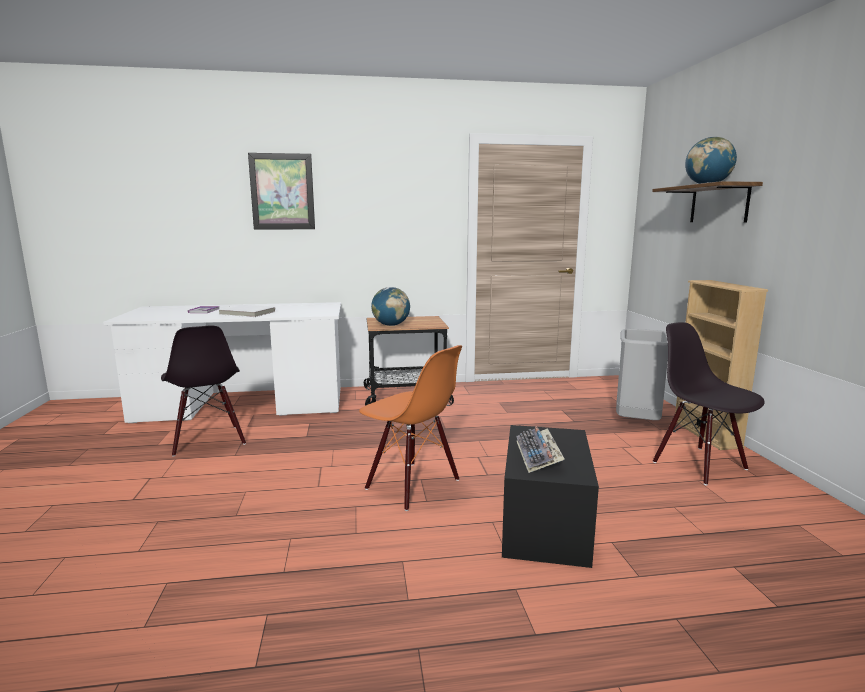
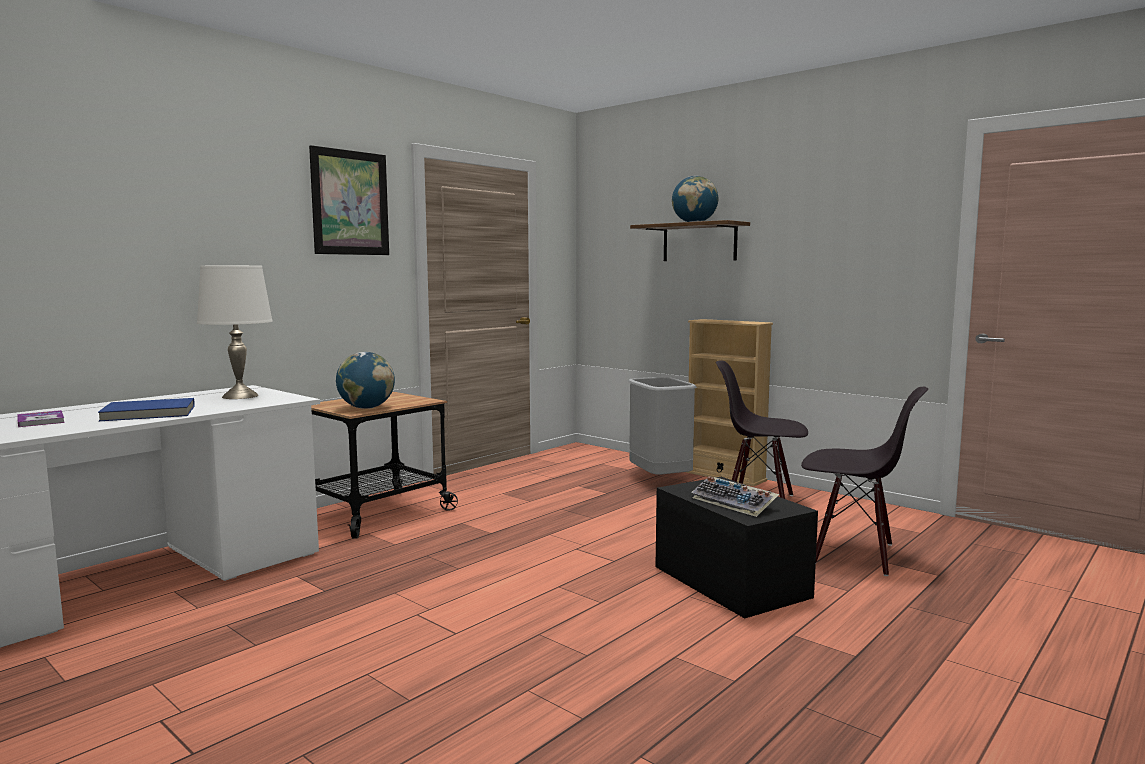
camera: 40 degrees left, 5 degrees down
black chair [161,325,246,457] -> black chair moved to [801,387,928,576]
white book [218,305,276,317] -> blue book [98,398,195,421]
picture [248,153,315,229] -> picture moved to [309,145,389,255]
orange chair [359,345,462,511] -> none
none -> white table lamp [197,265,273,399]

